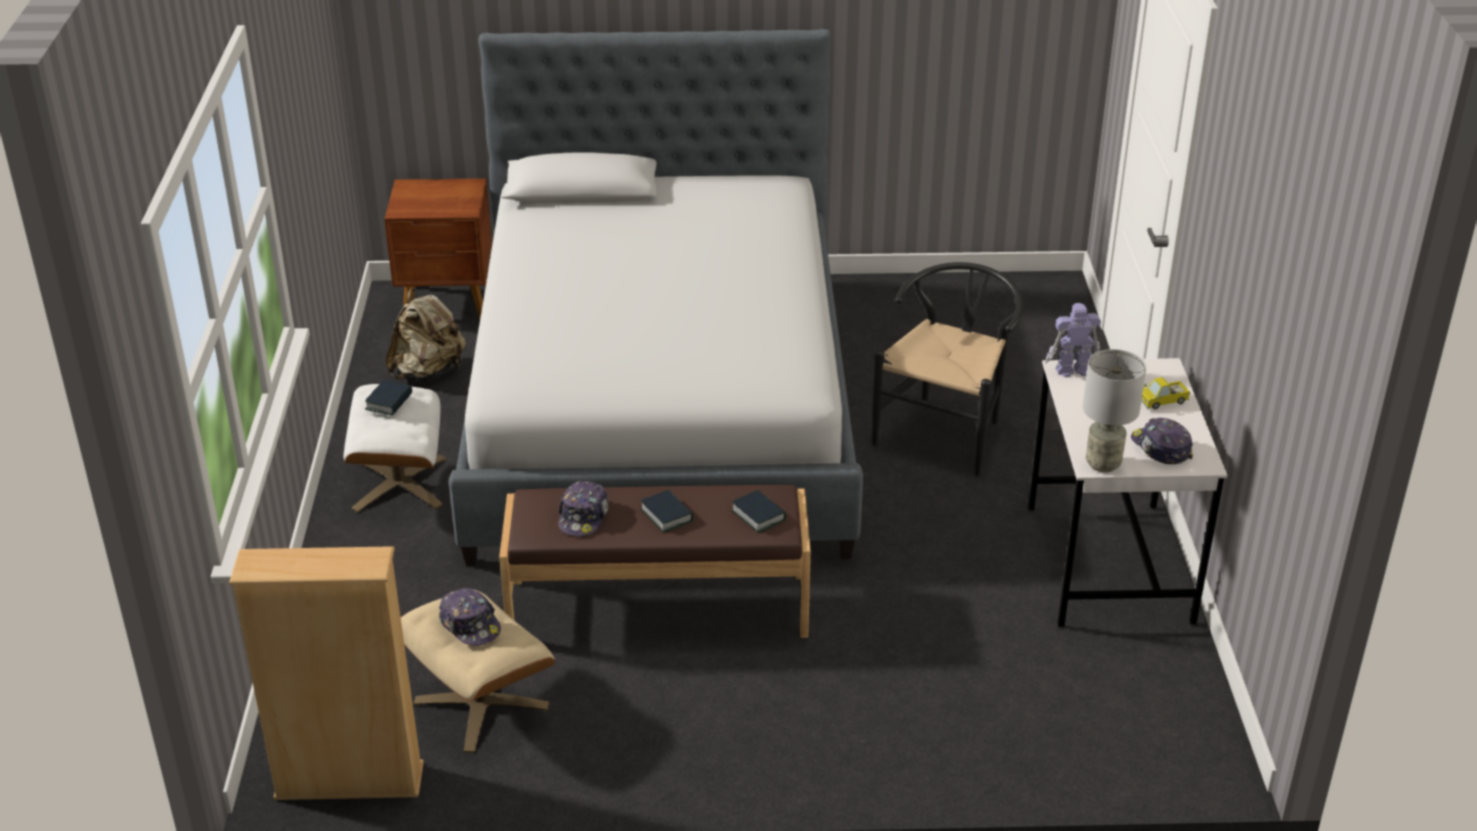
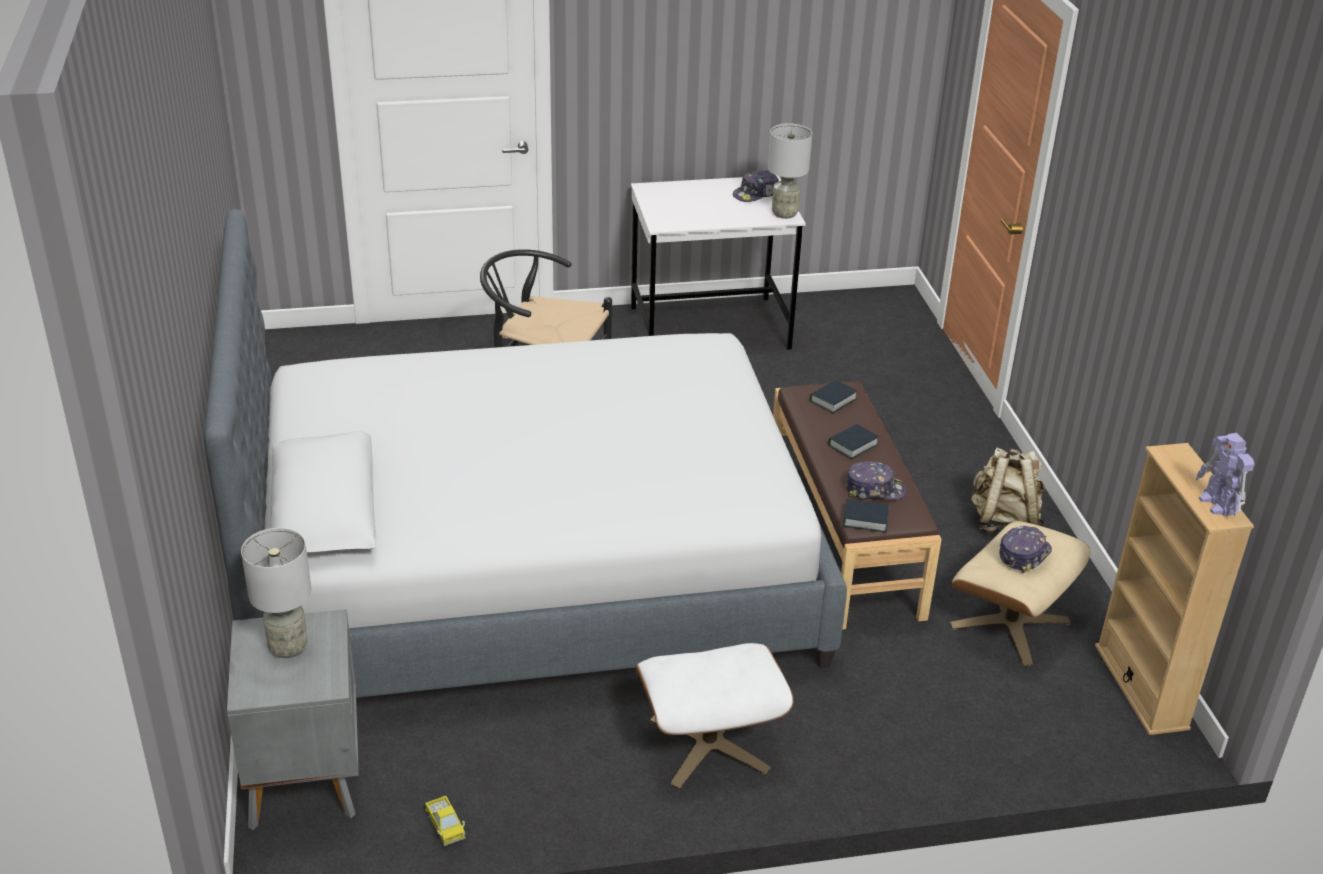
camera: 100 degrees left, 0 degrees up
book [365,380,412,416] -> book moved to [843,499,889,532]
brown nightstand [384,178,492,319] -> grey nightstand [227,609,359,830]
beige backpack [385,288,466,381] -> beige backpack moved to [971,447,1045,533]
toy robot [1045,303,1101,377] -> toy robot moved to [1196,433,1254,516]
toy truck [1141,377,1190,409] -> toy truck moved to [425,796,466,846]
none -> grey table lamp [241,528,312,658]

